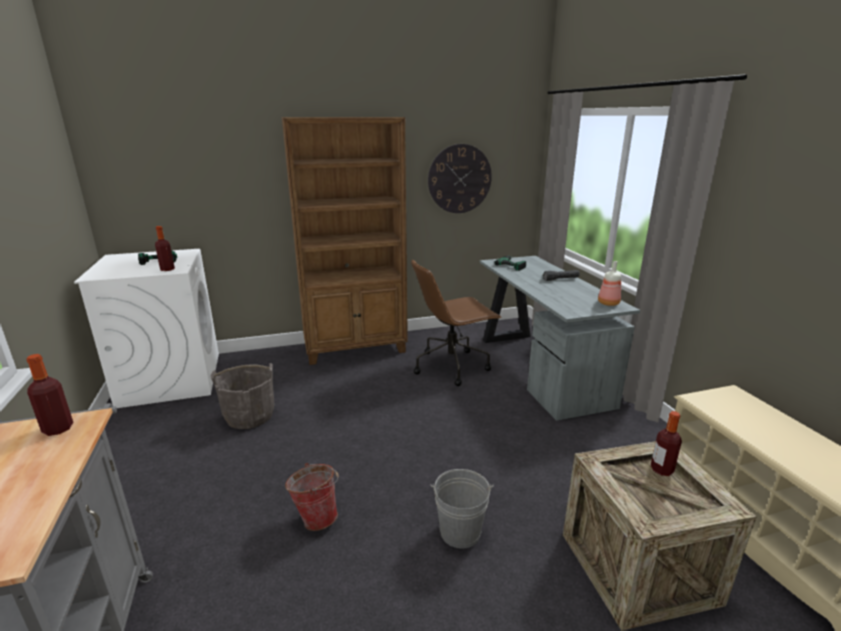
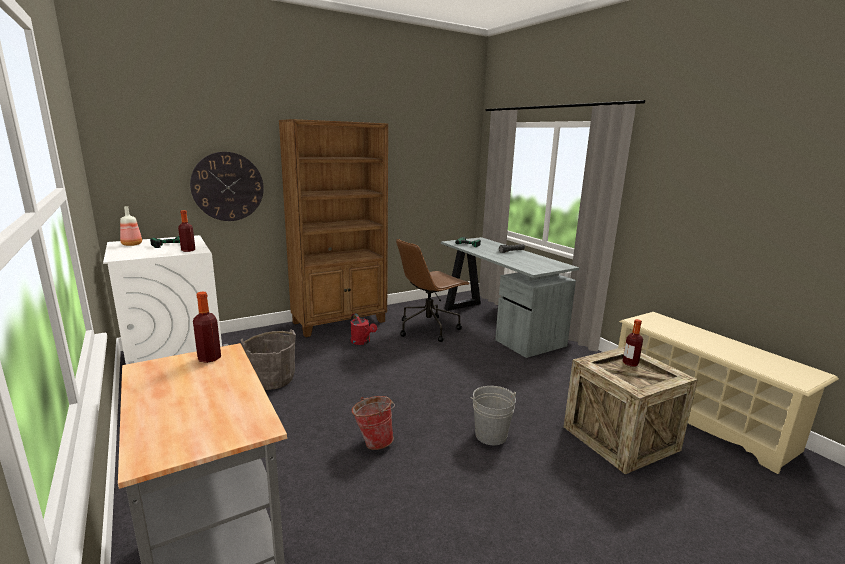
camera: 15 degrees left, 5 degrees down
wall clock [428,144,492,213] -> wall clock moved to [190,152,264,221]
bottle [598,261,621,306] -> bottle moved to [120,206,142,246]
none -> red watering can [351,313,377,345]

